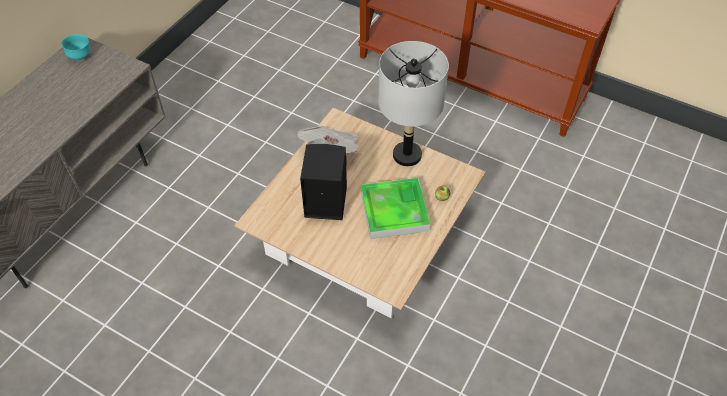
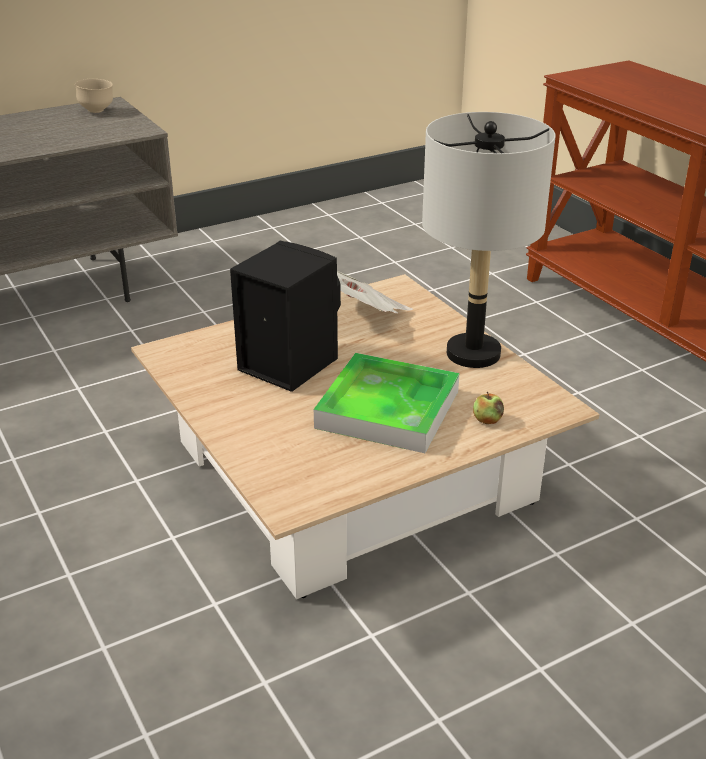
camera: 30 degrees right, 20 degrees down
turquoise bowl [62,34,90,60] -> beige bowl [75,79,113,113]

